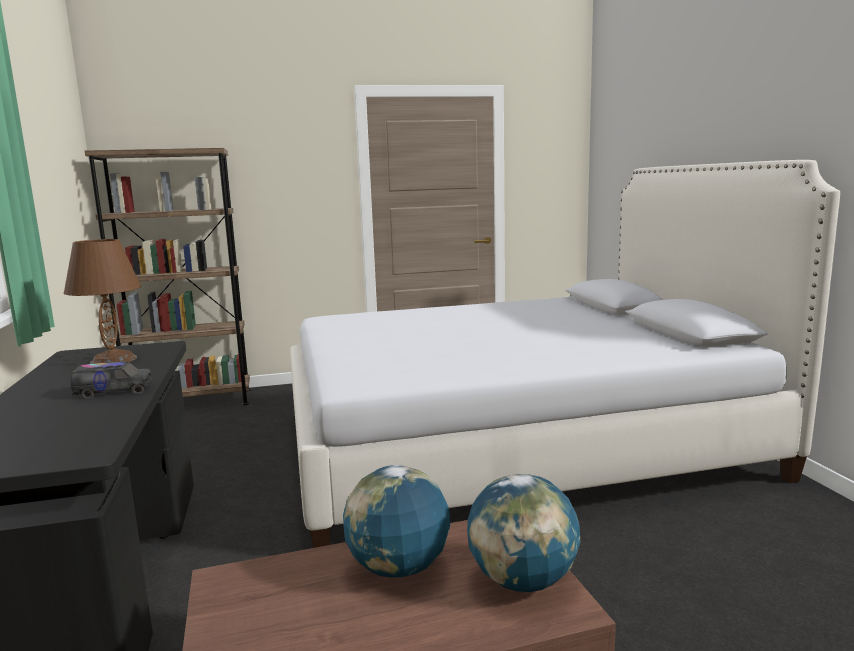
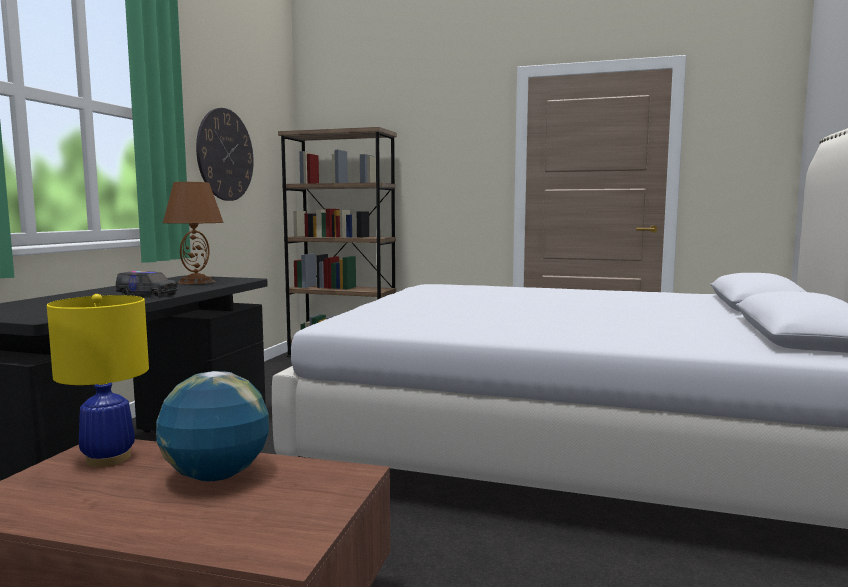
camera: 30 degrees right, 5 degrees down
globe [467,474,580,592] -> none
none -> yellow table lamp [47,294,149,467]
none -> wall clock [196,108,254,201]

